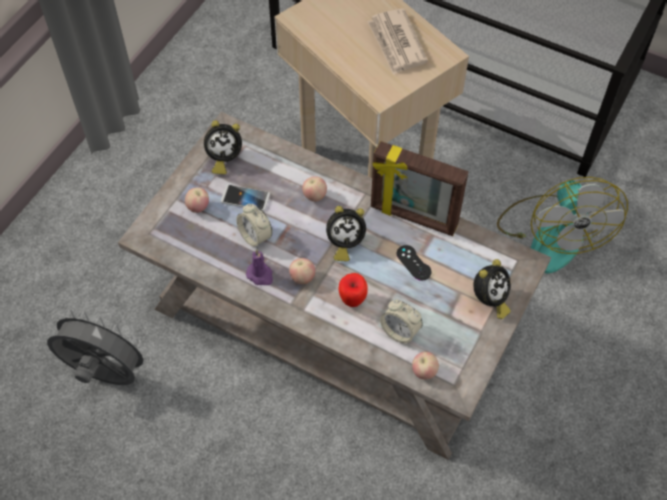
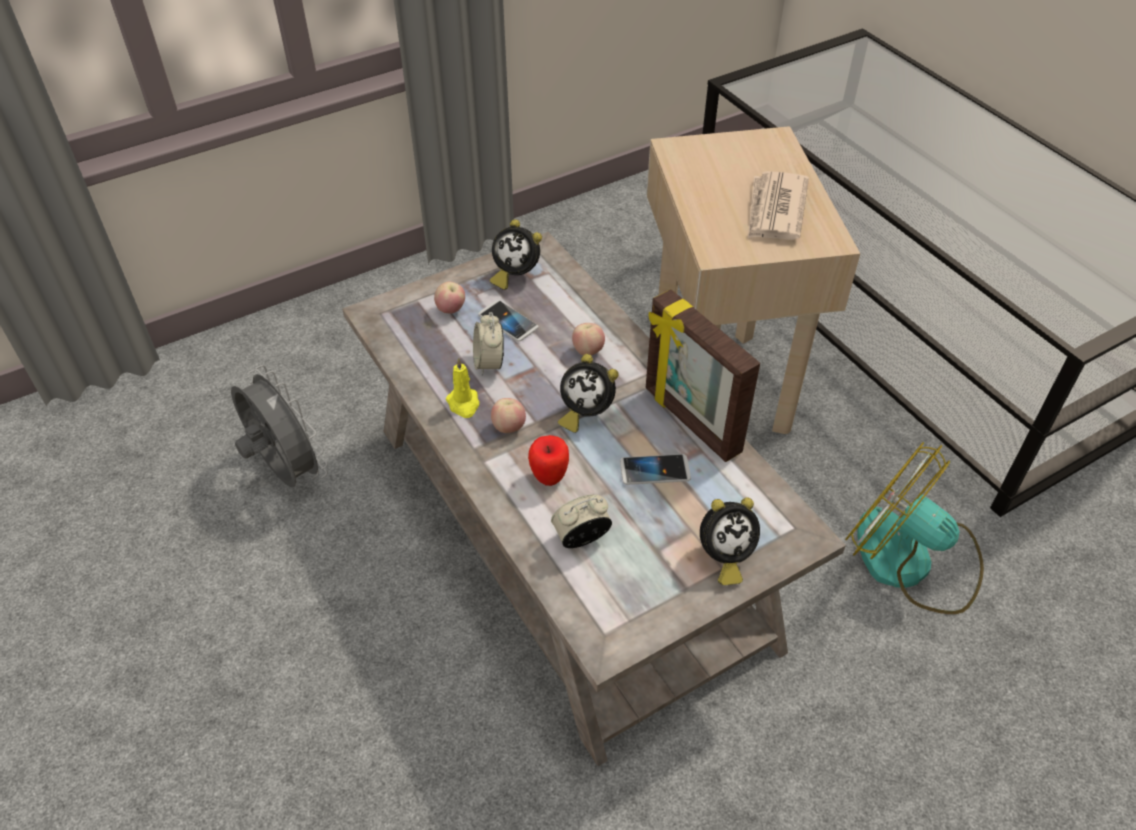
camera: 30 degrees right, 10 degrees down
purple candle [246,249,273,285] -> yellow candle [446,358,479,418]
alarm clock [380,300,423,344] -> alarm clock turned 90 degrees clockwise [551,495,612,548]
black game controller [397,245,431,281] -> phone [620,454,691,485]
apple [412,351,439,380] -> none
fan [497,177,628,273] -> fan turned 105 degrees clockwise [845,442,984,614]

